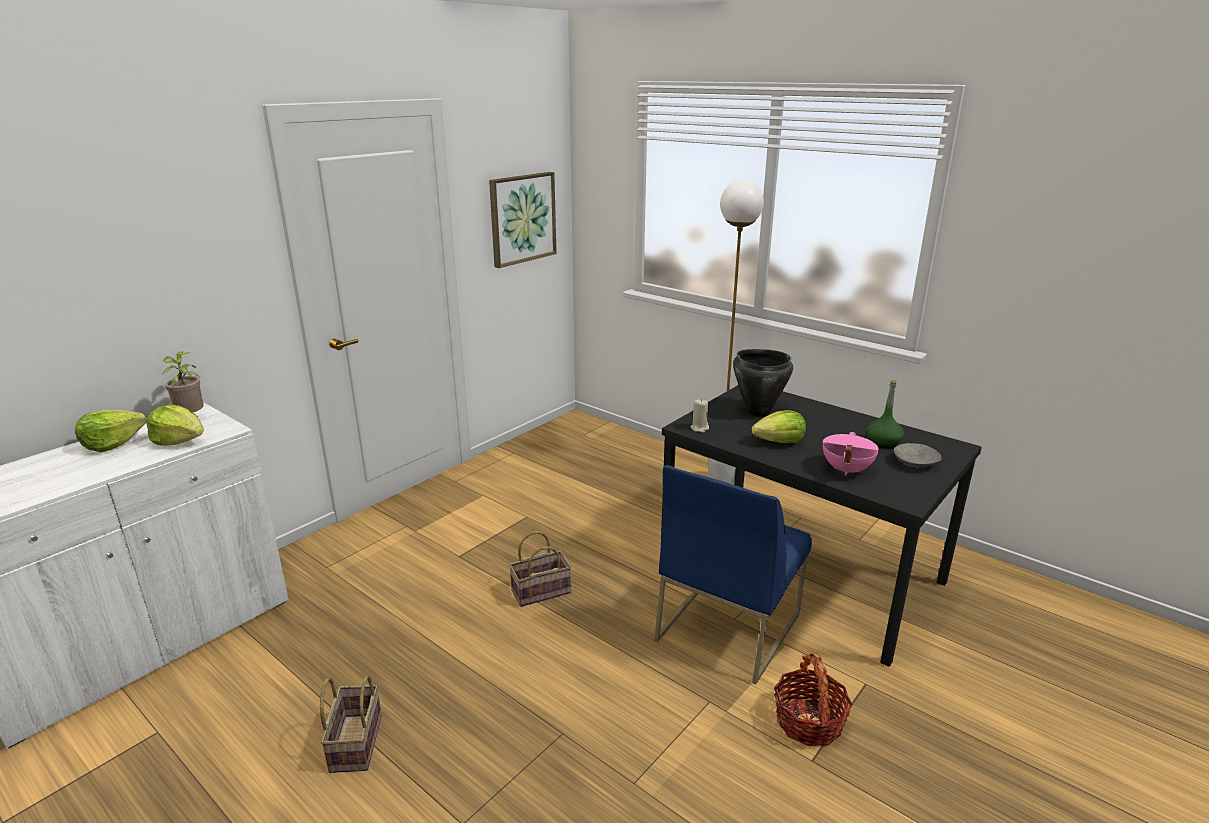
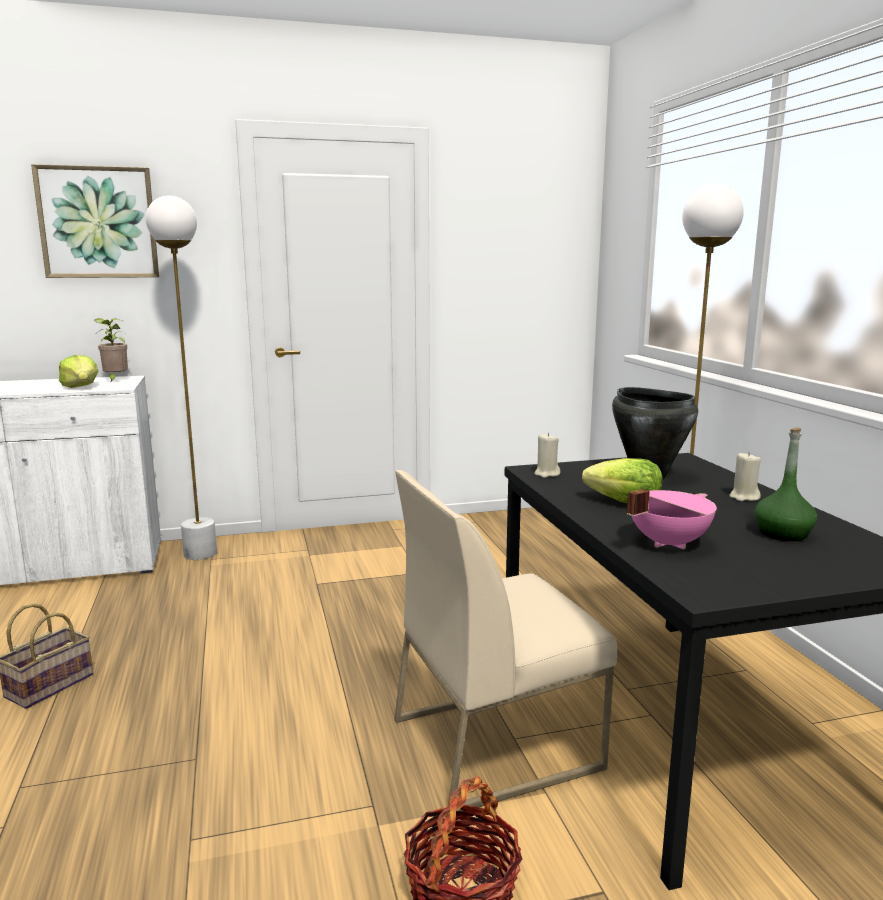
camera: 35 degrees right, 10 degrees down
lettuce [75,410,146,452] -> none
picture [489,172,557,268] -> picture moved to [31,164,159,278]
basket [509,531,572,607] -> none
blue chair [654,465,812,684] -> beige chair [395,470,617,811]
grey bowl [894,443,942,469] -> none
none -> white floor lamp [146,196,217,560]
none -> beige candle [729,452,761,501]

